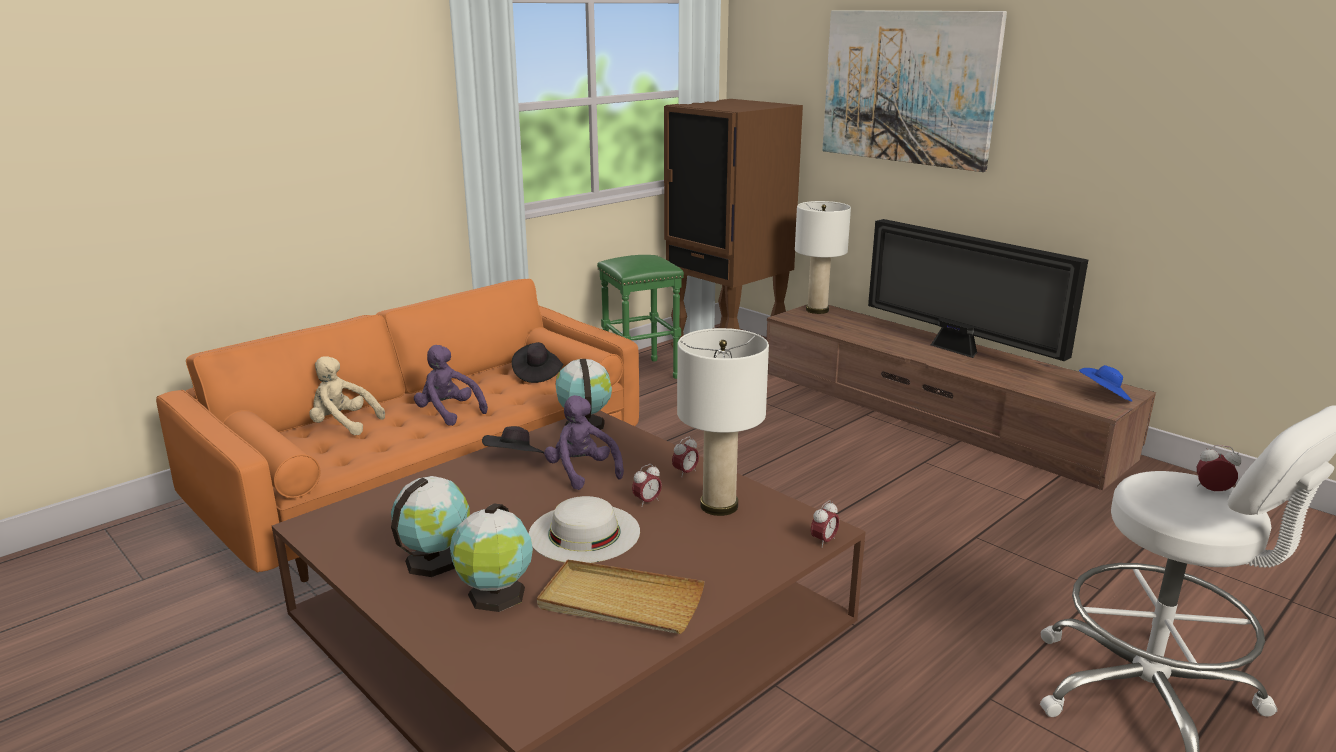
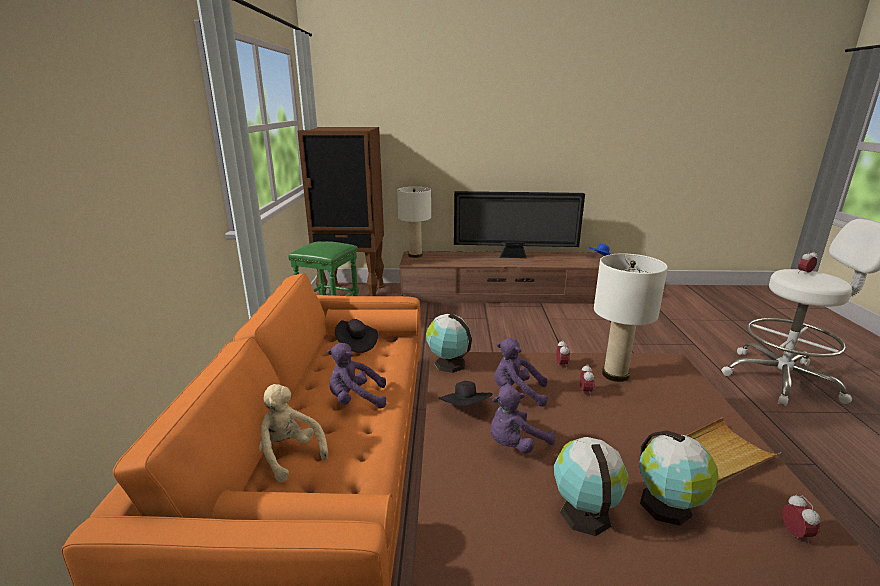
camera: 45 degrees left, 0 degrees up
beige plush toy [309,356,385,435] -> beige plush toy turned 75 degrees clockwise [259,384,328,483]
white hat [529,496,640,563] -> none
alarm clock [811,500,839,548] -> alarm clock moved to [782,494,820,544]
picture [822,10,1007,172] -> none
none -> purple plush toy [490,385,555,454]

